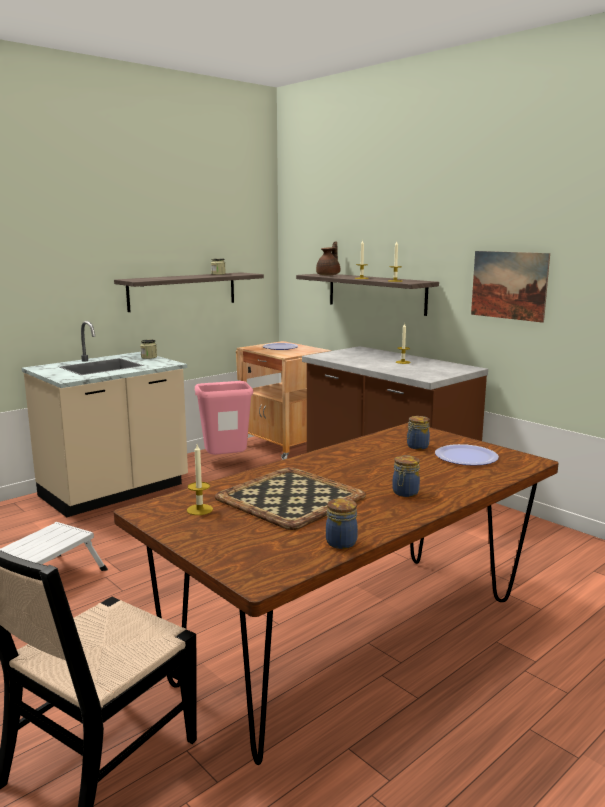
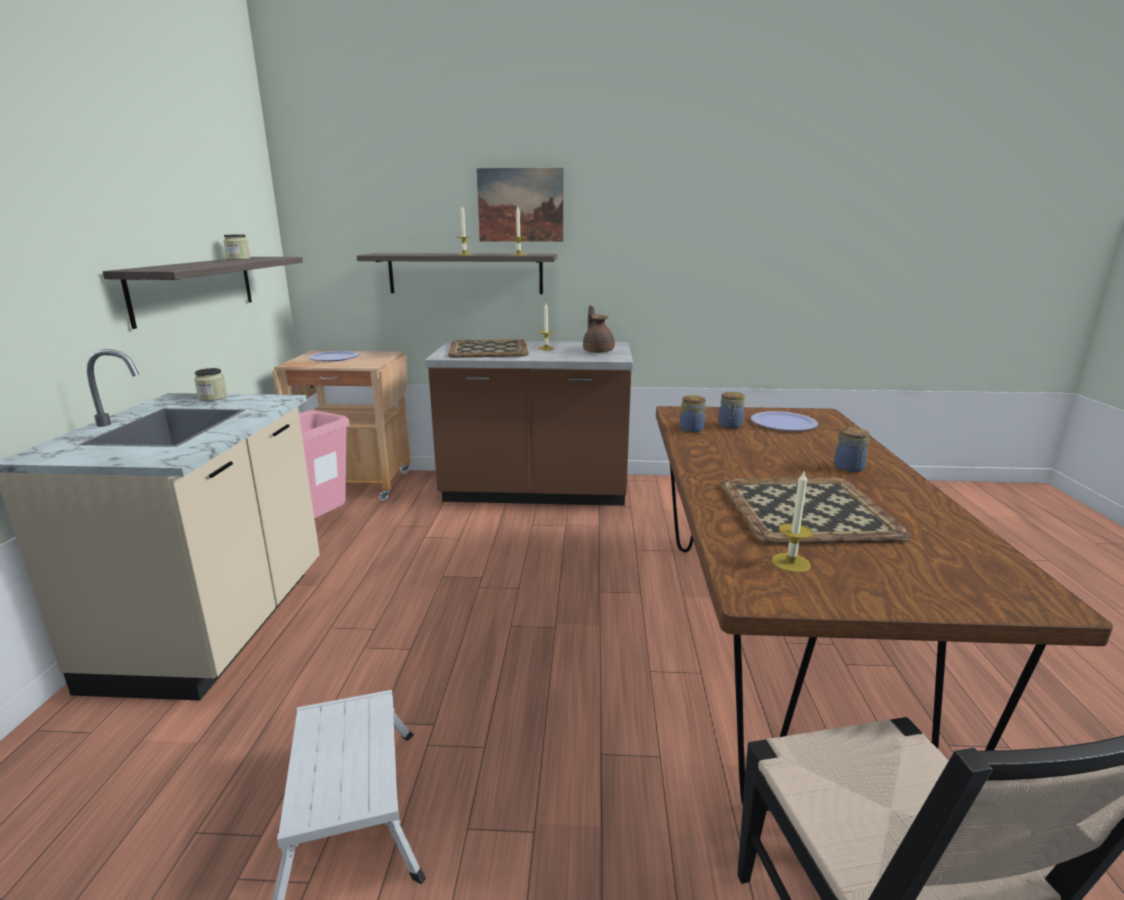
camera: 45 degrees left, 5 degrees up
brown teapot [316,241,340,276] -> brown teapot moved to [583,305,615,353]
jar [326,498,358,549] -> jar moved to [680,395,706,433]
picture [471,251,550,323] -> picture moved to [477,168,564,242]
none -> tray [448,339,529,358]

